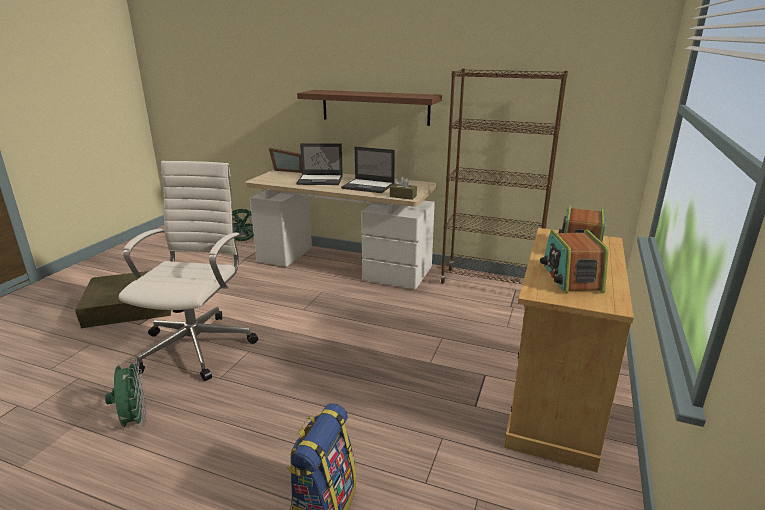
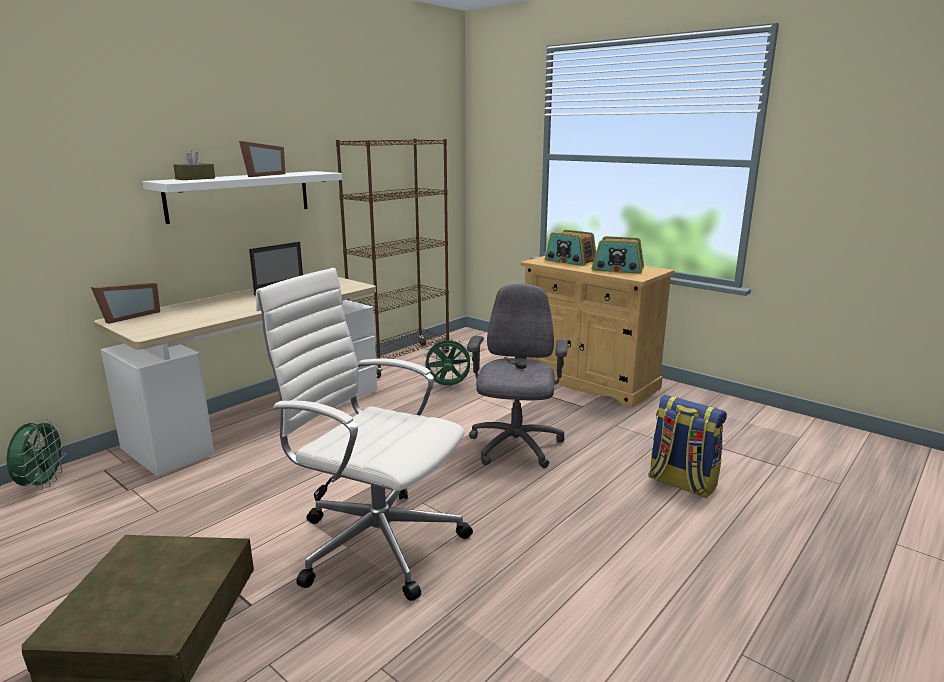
camera: 70 degrees left, 5 degrees down
green fan [105,359,147,427] -> green fan moved to [423,337,472,385]
laptop [296,143,343,185] -> none
brown shelf [297,90,442,126] -> white shelf [142,171,342,224]
brown tissue box [390,176,417,200] -> brown tissue box moved to [173,149,215,180]
none -> picture frame [239,141,285,177]
none -> grey office chair [467,284,568,468]

